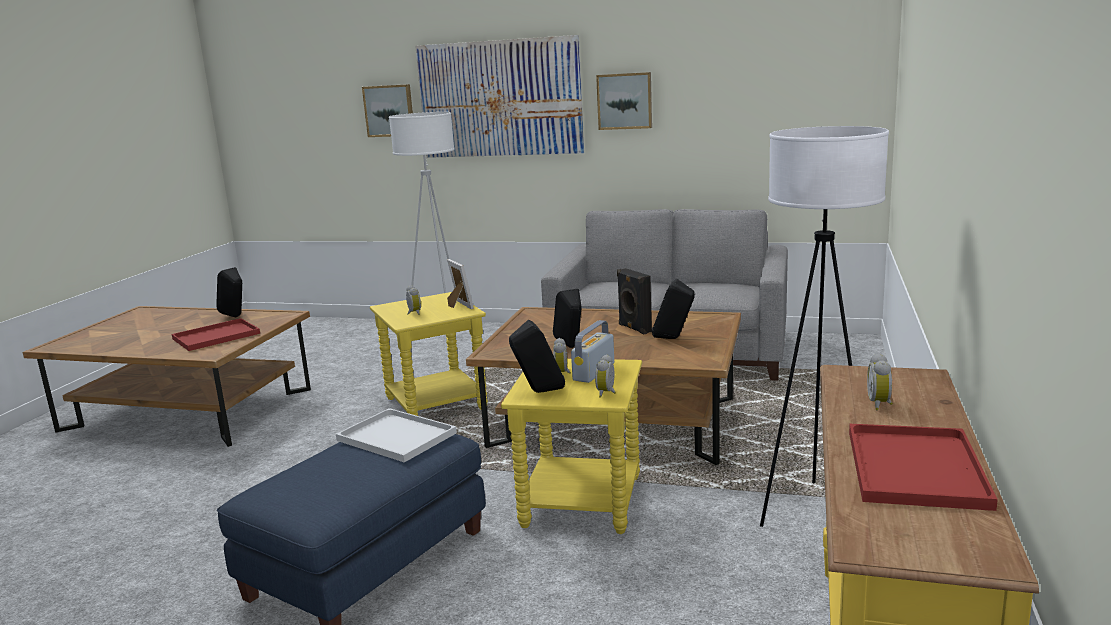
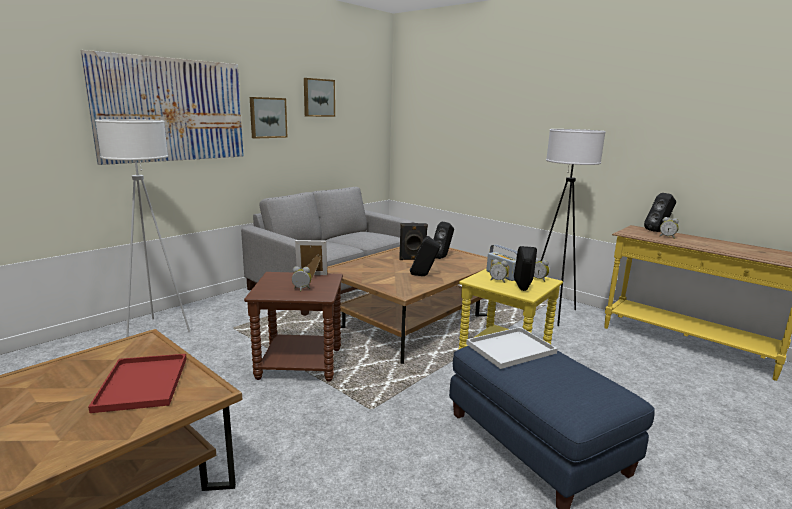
camera: 65 degrees left, 0 degrees up
black speaker [216,267,242,317] -> black speaker moved to [644,193,676,232]
picture [362,84,413,137] -> picture moved to [304,78,335,117]
yellow side table [370,292,488,416] -> brown side table [244,272,343,382]
red tray [849,424,998,511] -> none

